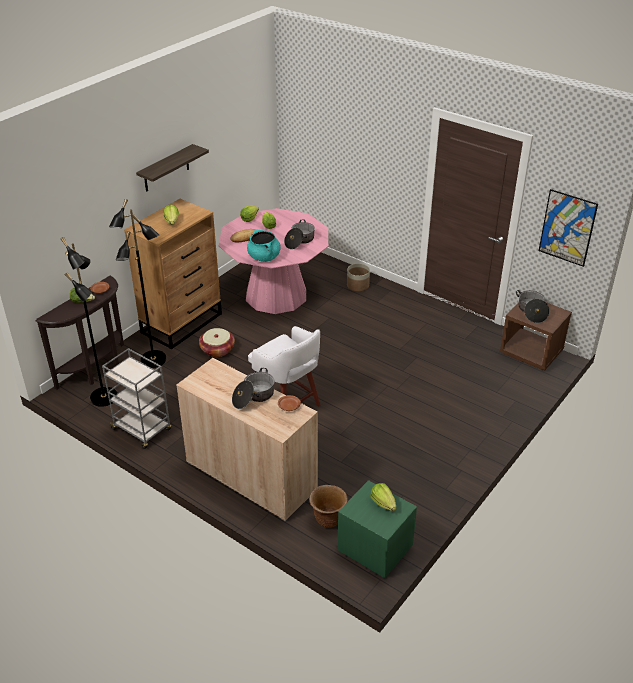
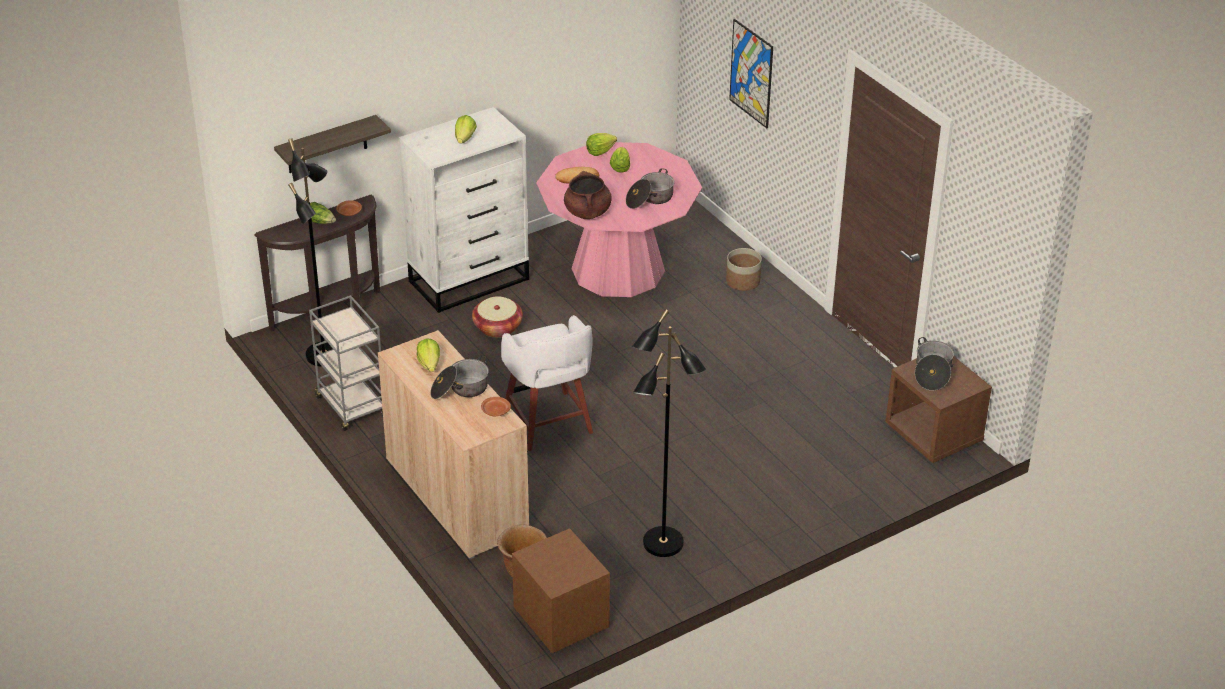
camera: 20 degrees right, 0 degrees up
black floor lamp [109,199,166,368] -> black floor lamp moved to [632,309,706,557]
brown dresser [124,199,222,349] -> white dresser [399,107,529,313]
shelf [136,144,209,192] -> shelf moved to [274,115,391,173]
turquoise cooking pot [247,230,281,262] -> brown cooking pot [564,171,612,219]
green nightstand [337,480,417,578] -> brown nightstand [512,528,610,653]
lettuce [370,483,397,511] -> lettuce moved to [417,338,440,372]
picture [539,189,598,267] -> picture moved to [729,19,773,128]

